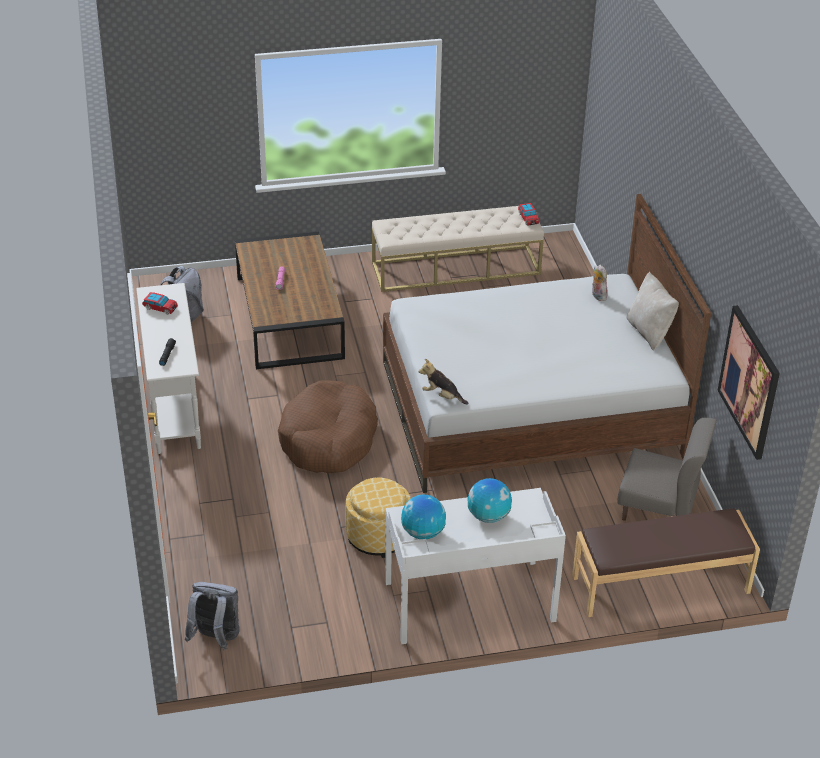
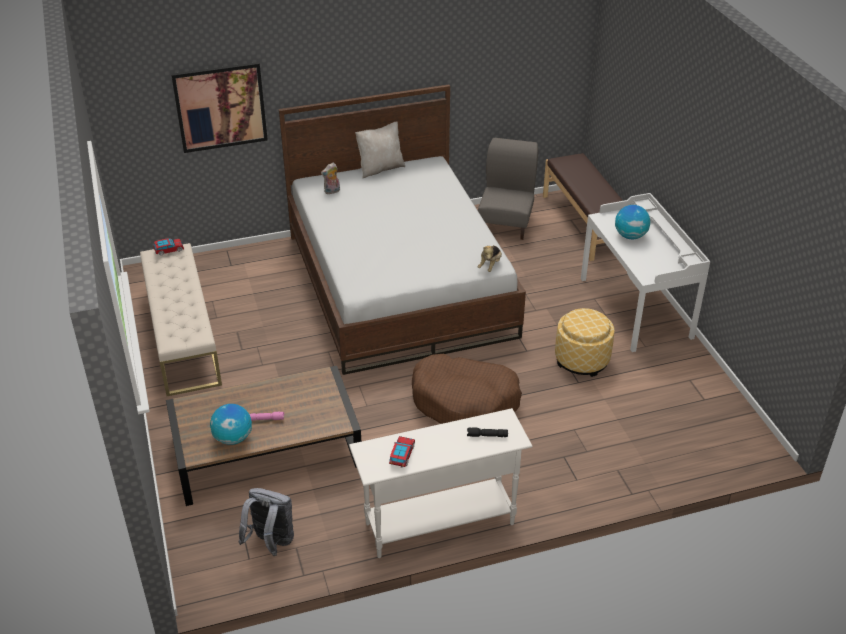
camera: 95 degrees left, 0 degrees up
grey backpack [185,582,239,650] -> none
globe [401,495,446,539] -> globe moved to [210,404,252,445]
picture [717,305,780,460] -> picture moved to [171,62,268,153]

